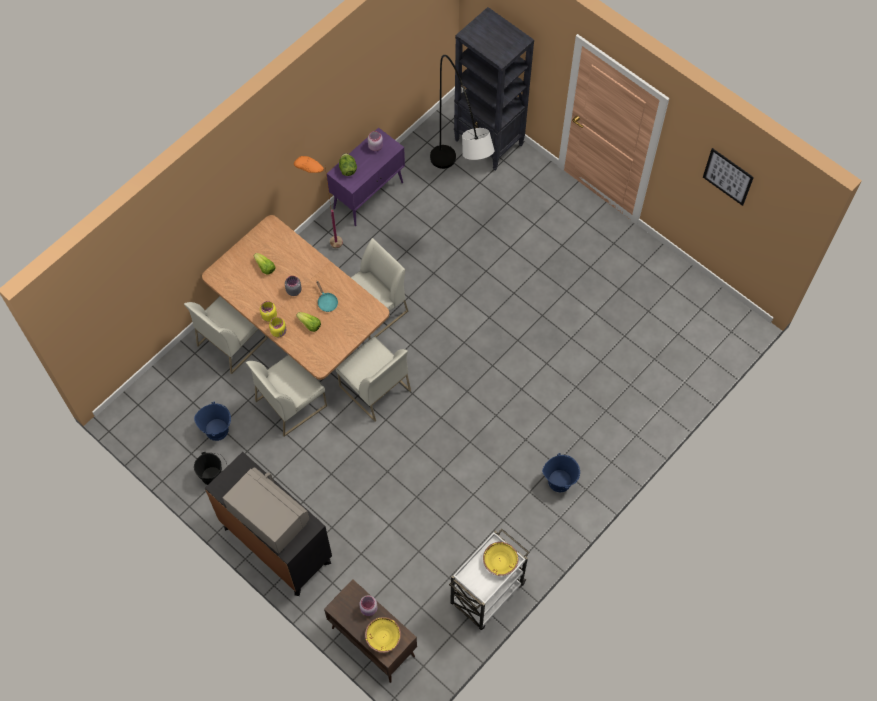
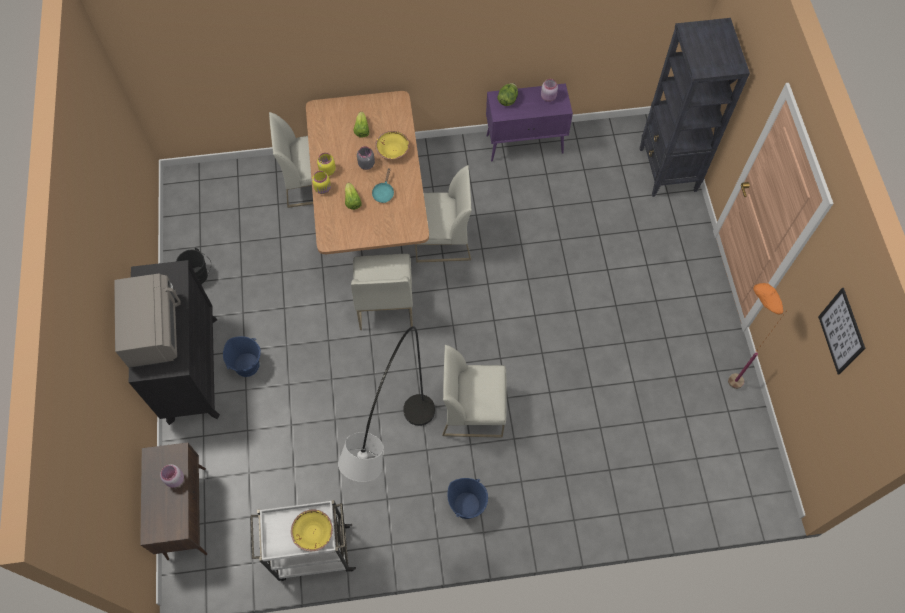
camera: 40 degrees right, 0 degrees up
blue bucket [194,402,231,441] -> blue bucket moved to [223,336,261,377]
white chair [246,355,327,437] -> white chair moved to [442,345,507,438]
orange floor lamp [294,156,343,248] -> orange floor lamp moved to [728,283,786,389]
yellow bowl [365,617,401,653] -> yellow bowl moved to [375,131,409,159]
grey floor lamp [430,55,495,169] -> grey floor lamp moved to [338,326,435,482]

